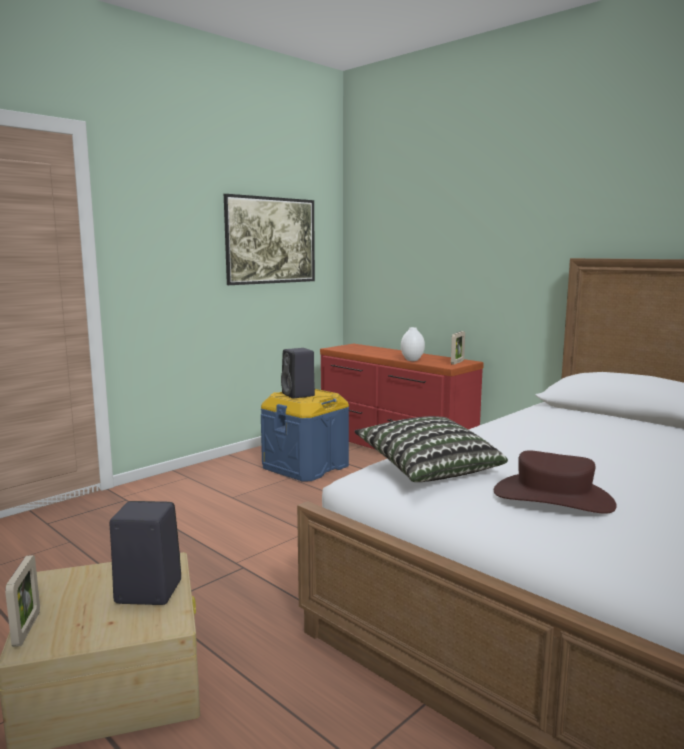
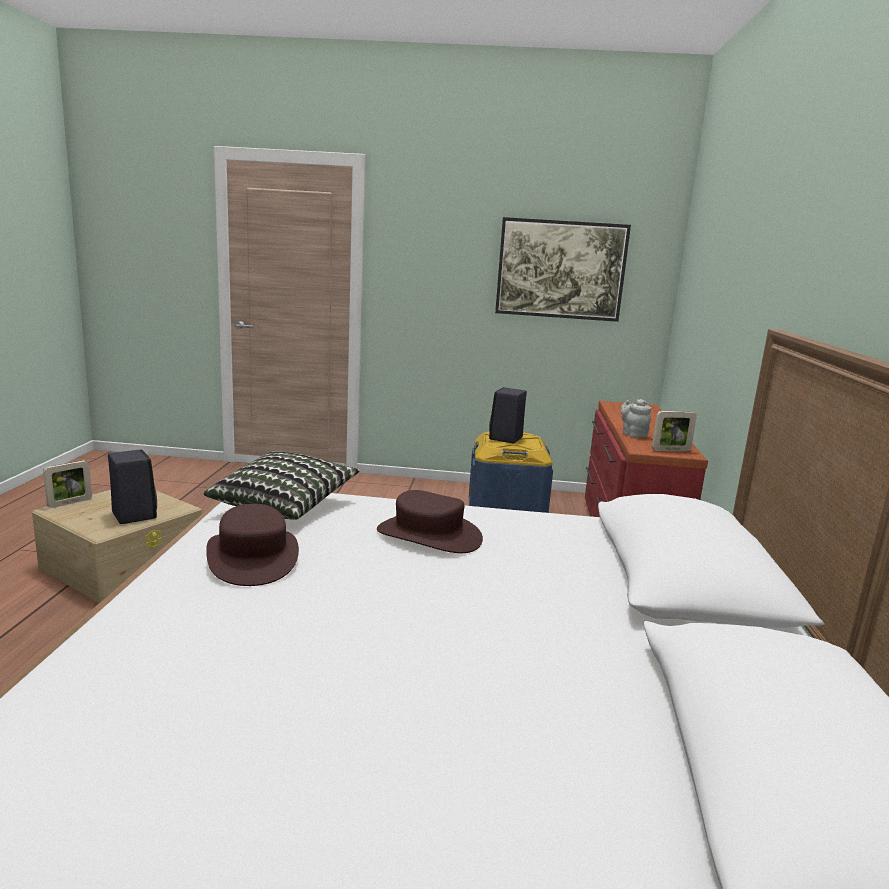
camera: 50 degrees right, 5 degrees up
white vase [401,327,425,361] -> grey teapot [621,399,652,438]
none -> brown hat [377,490,483,553]

